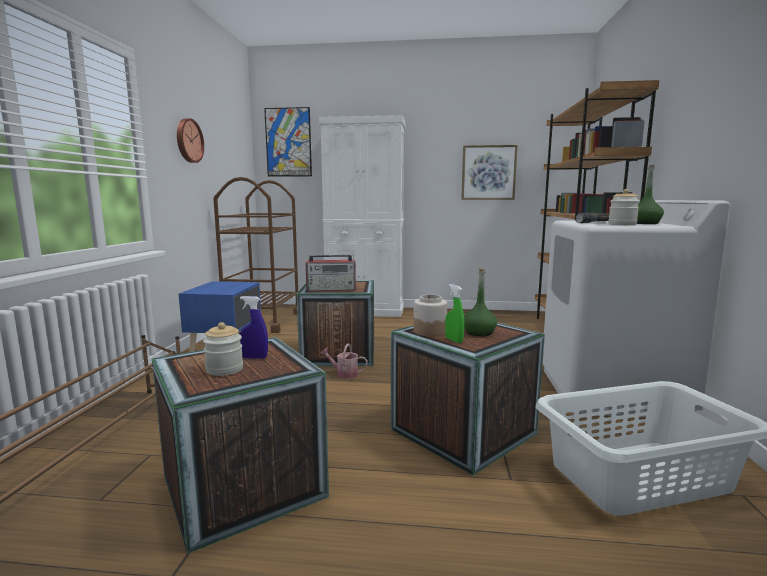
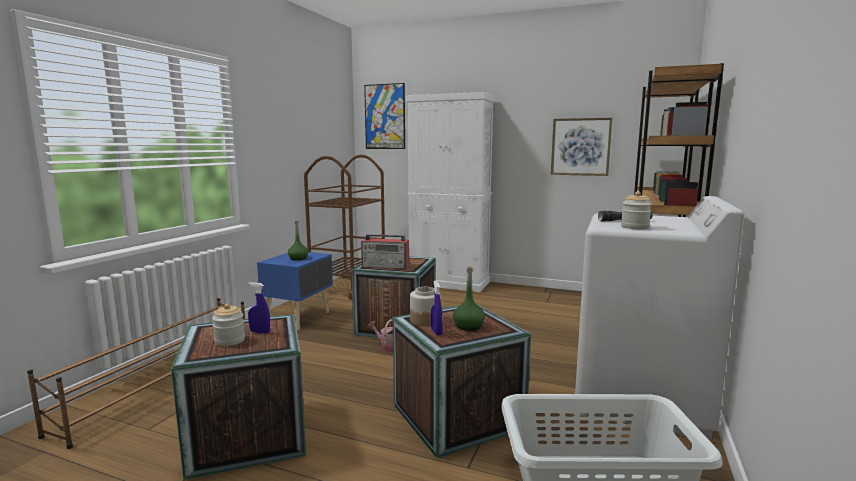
camera: 15 degrees right, 0 degrees up
wall clock [177,118,204,163] -> none
green spray bottle [445,284,464,343] -> blue spray bottle [431,281,443,336]
green bottle [637,165,664,224] -> green bottle moved to [288,221,309,261]

